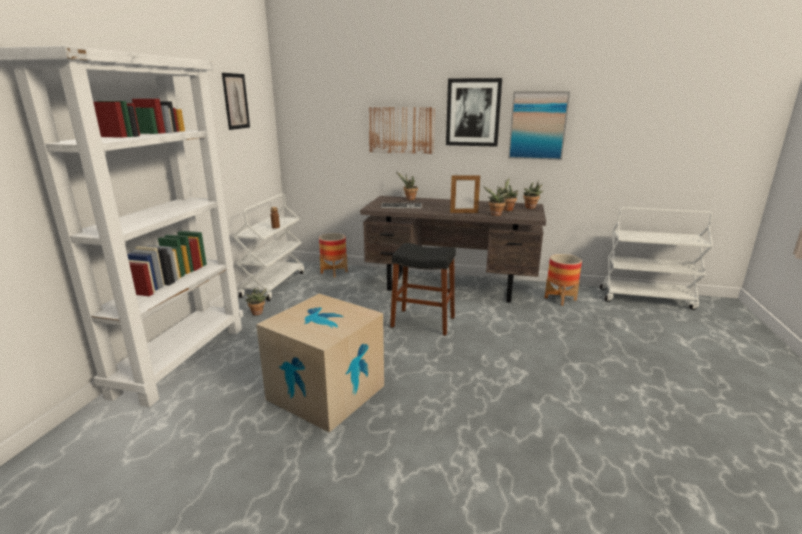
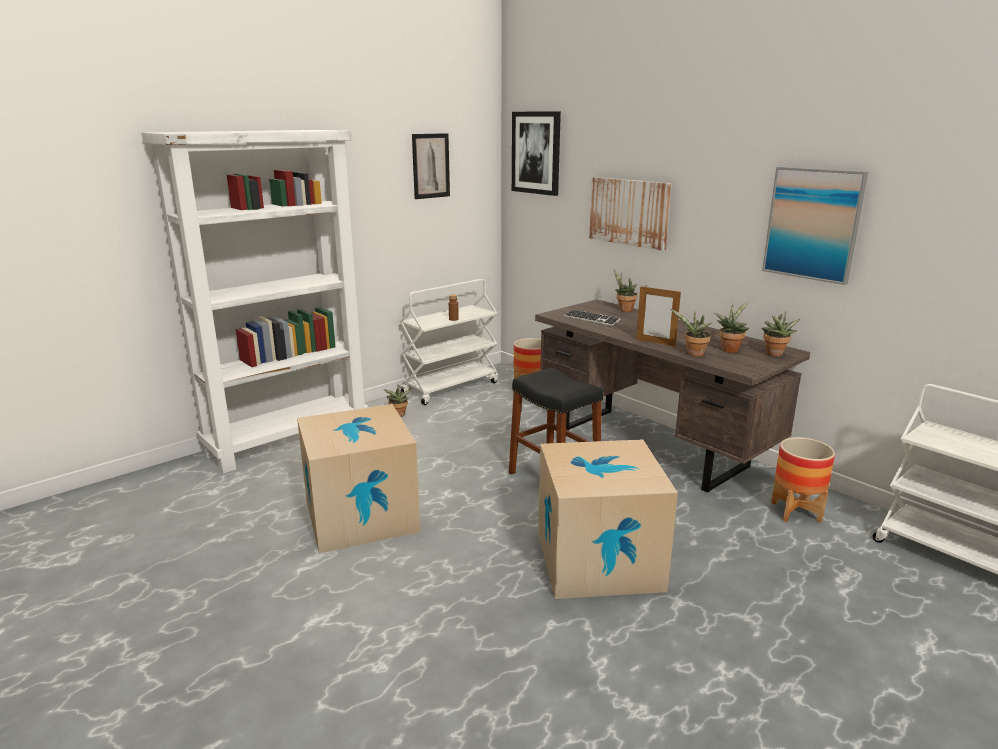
camera: 35 degrees right, 0 degrees up
picture [446,78,502,147] -> picture moved to [512,111,561,196]
none -> cardboard box [538,439,678,599]

